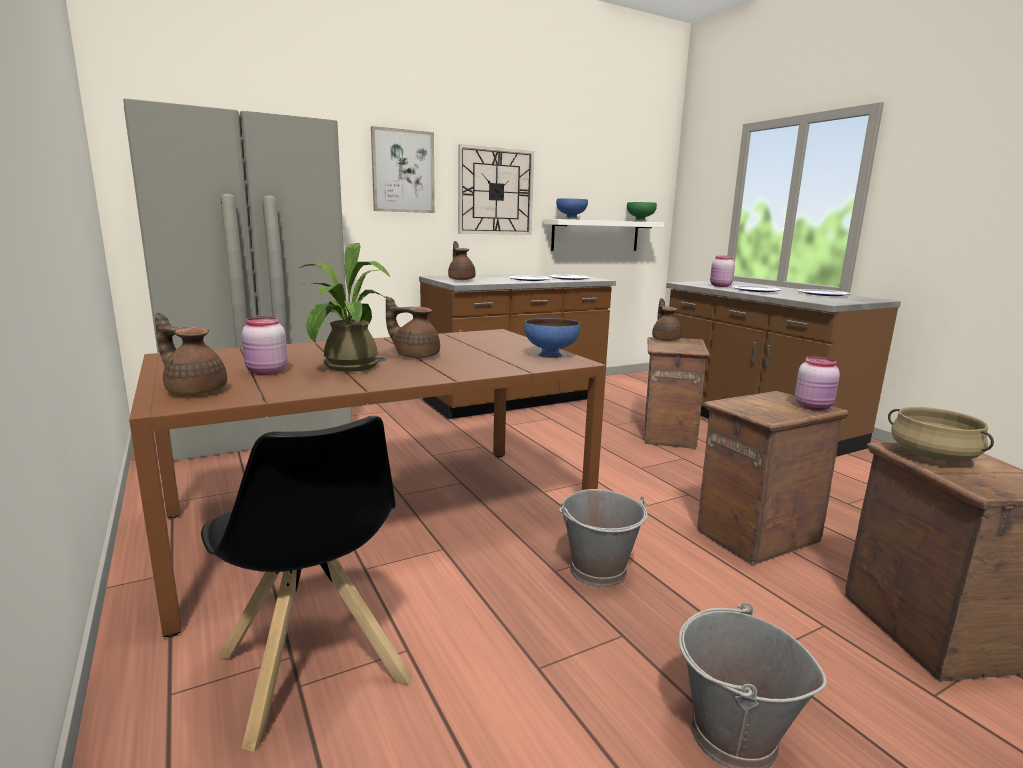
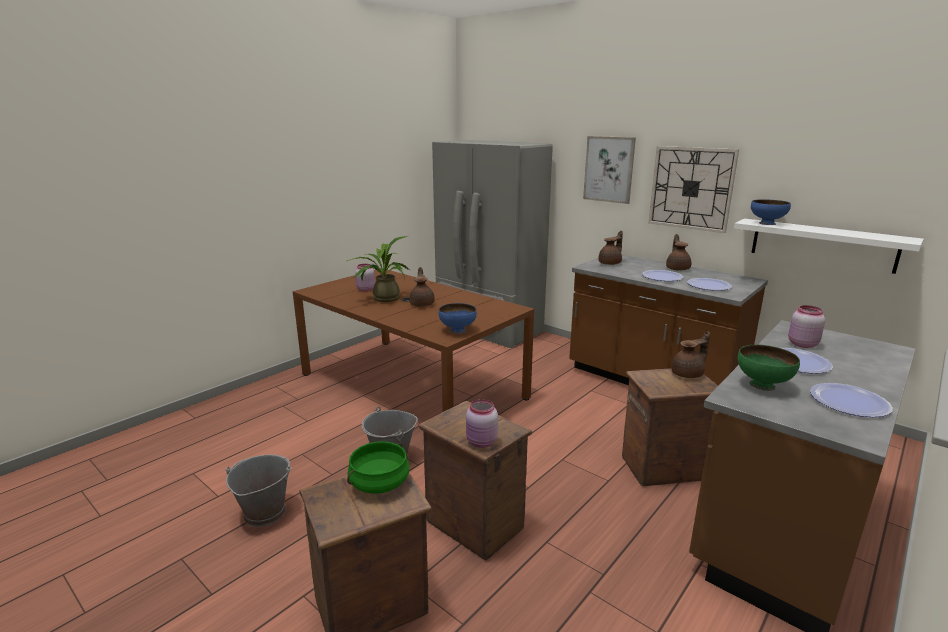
camera: 70 degrees right, 5 degrees up
brown teapot [155,312,227,395] -> brown teapot moved to [666,234,691,271]
black chair [201,416,412,752] -> none
green bowl [627,202,657,222] -> green bowl moved to [737,345,800,391]
beige cooking pot [888,407,994,461] -> green cooking pot [347,441,409,494]

